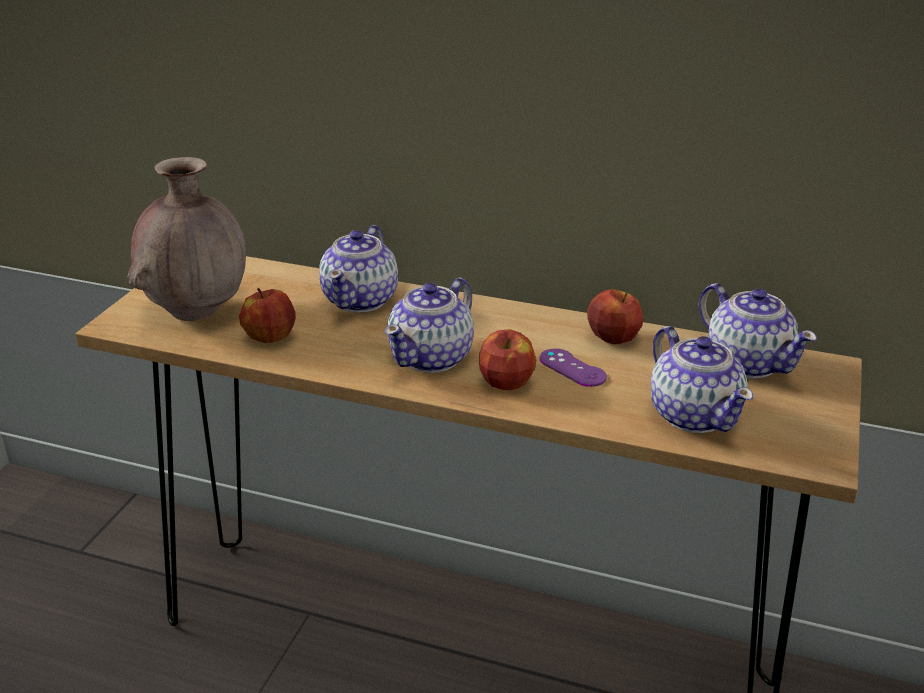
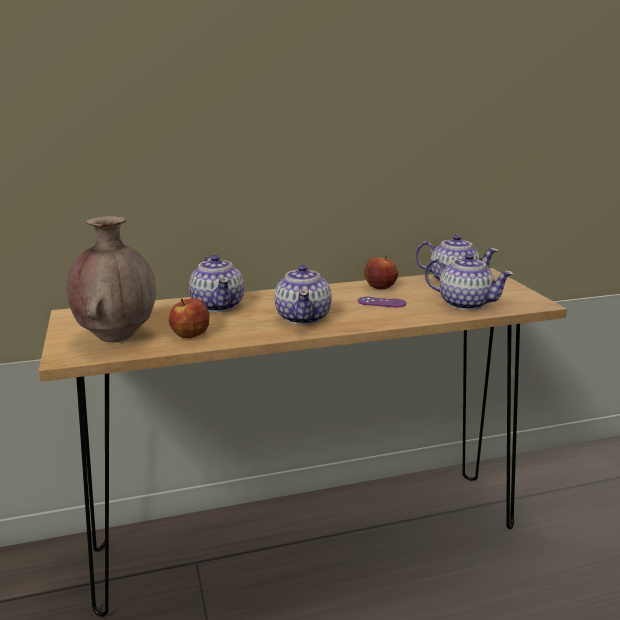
camera: 35 degrees left, 10 degrees down
apple [479,329,536,390] -> none

